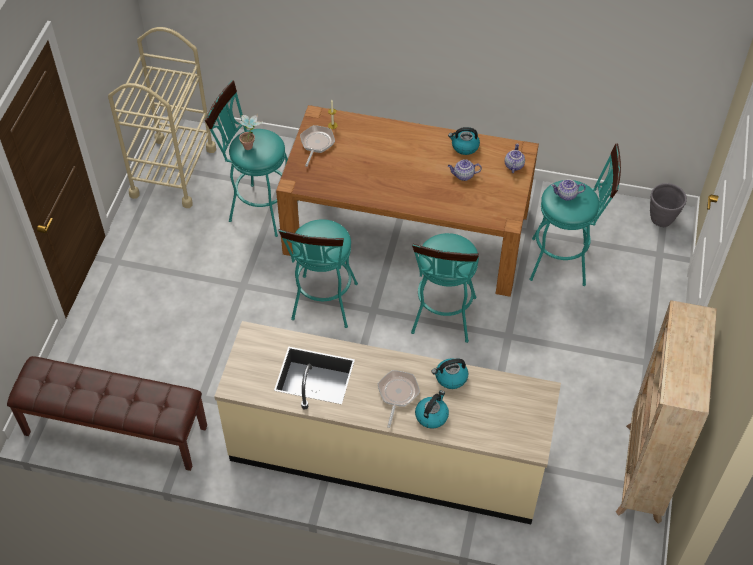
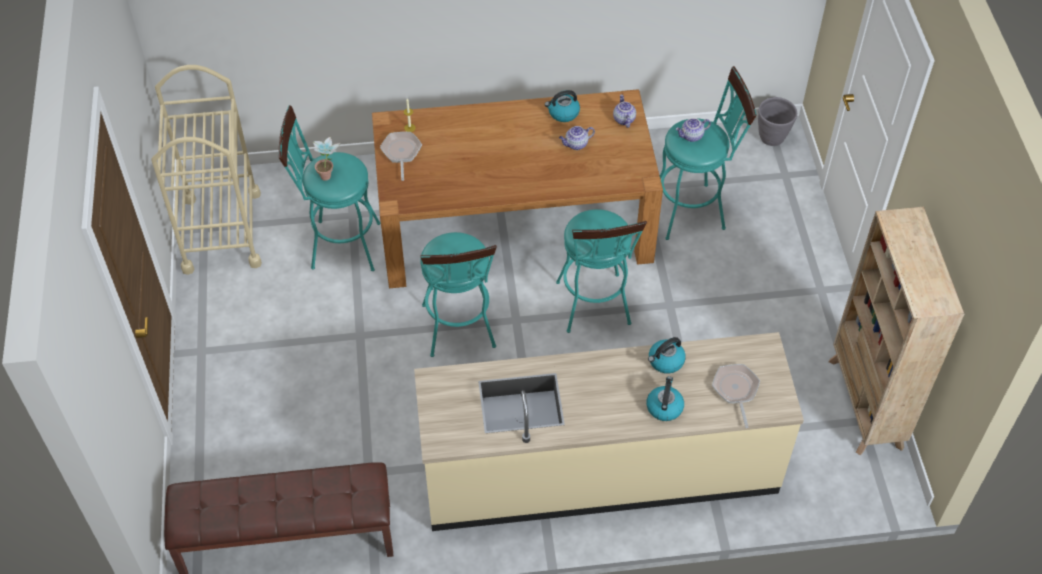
camera: 20 degrees left, 0 degrees up
frying pan [378,370,420,428] -> frying pan moved to [712,364,760,428]

